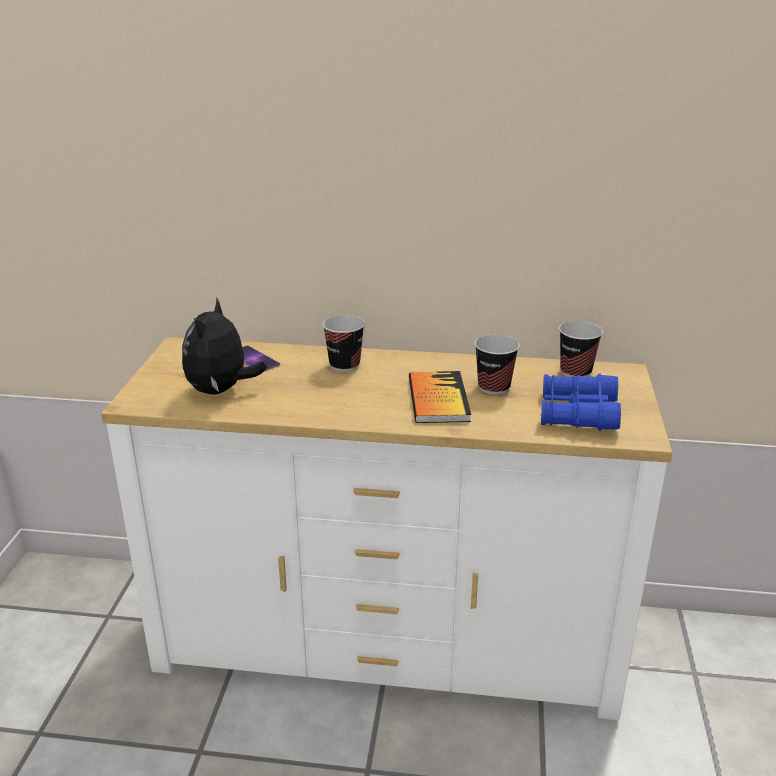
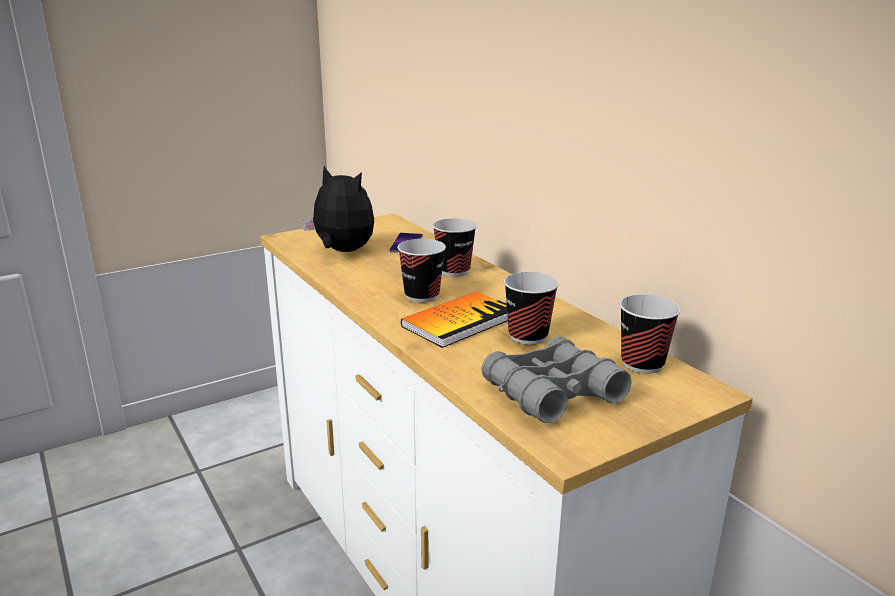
camera: 50 degrees right, 5 degrees down
plush toy [182,299,267,394] -> plush toy turned 60 degrees clockwise [302,166,374,252]
blue binoculars [541,373,621,431] -> grey binoculars [481,336,632,423]
none -> cup [398,239,446,303]

